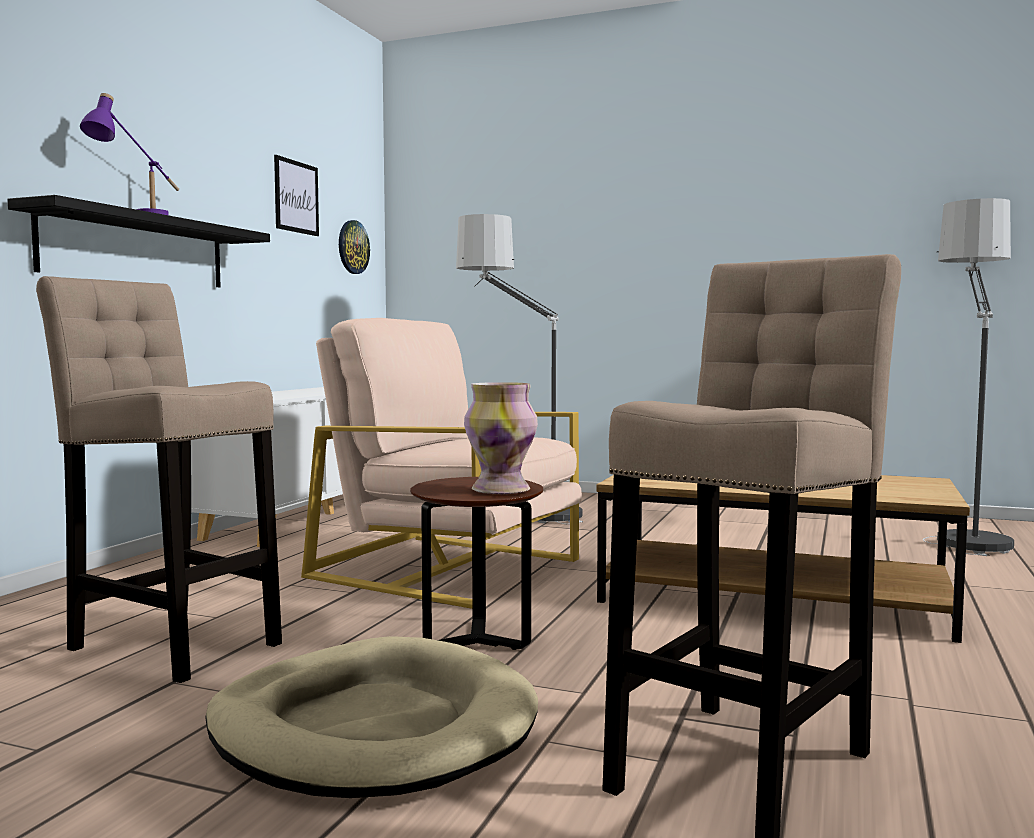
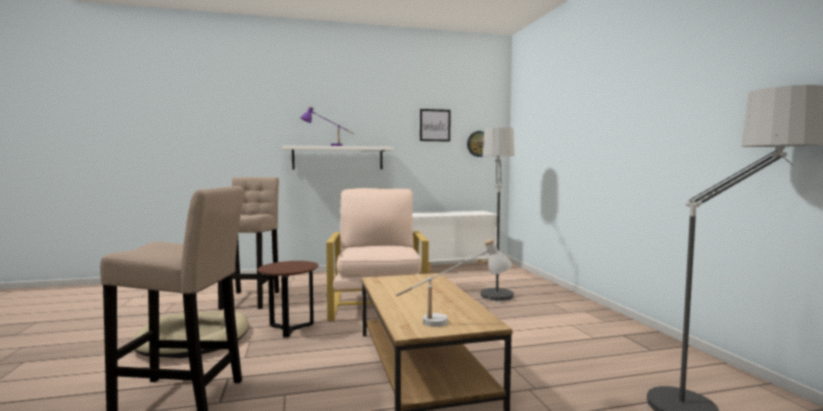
camera: 55 degrees right, 0 degrees up
black shelf [7,195,270,287] -> white shelf [282,145,394,169]
vase [464,382,538,494] -> none
none -> white table lamp [396,239,512,327]

